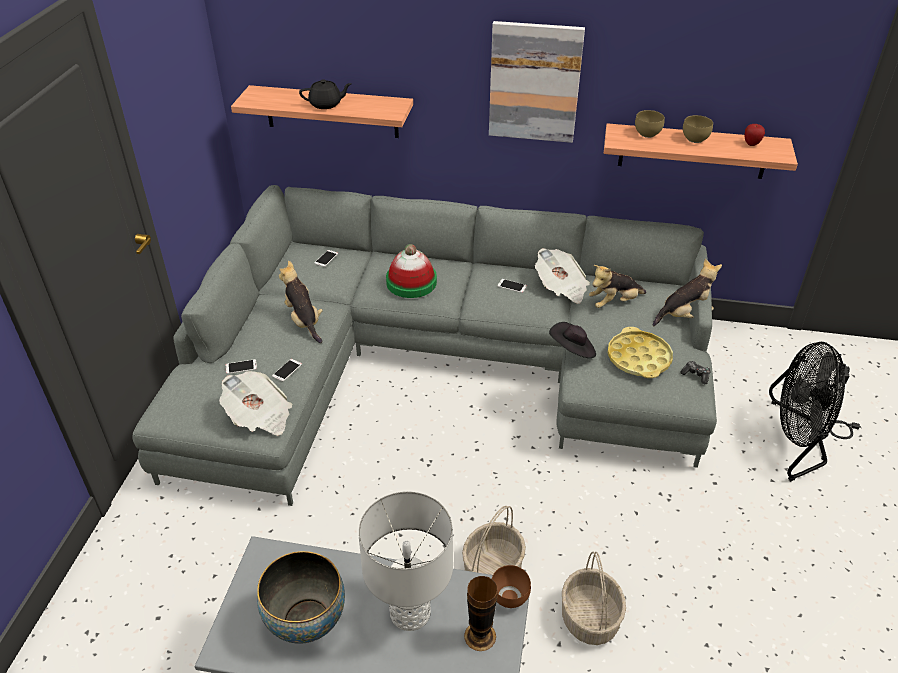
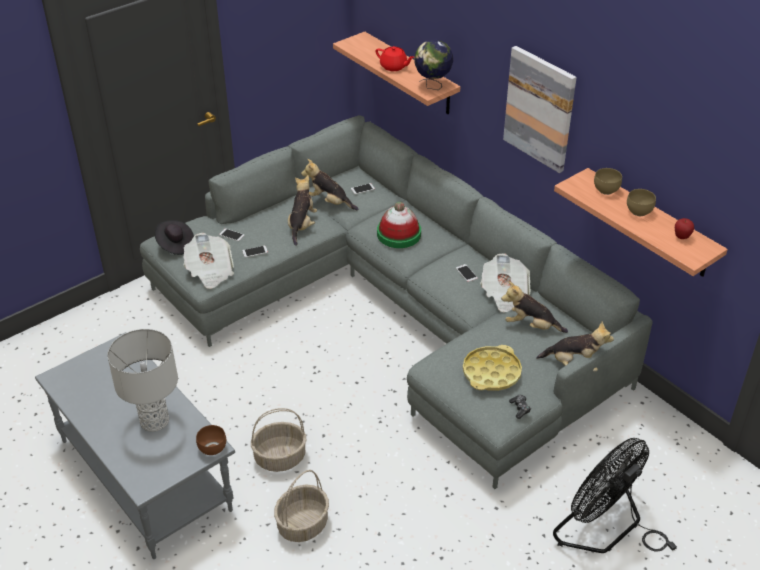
camera: 40 degrees right, 0 degrees up
bowl [257,551,345,644] -> none
black teapot [299,79,352,109] -> red teapot [376,46,414,71]
vase [464,576,498,651] -> none
black hat [549,322,596,358] -> black hat moved to [155,220,194,255]
none -> plush toy [301,159,358,210]
none -> globe [414,40,453,90]

